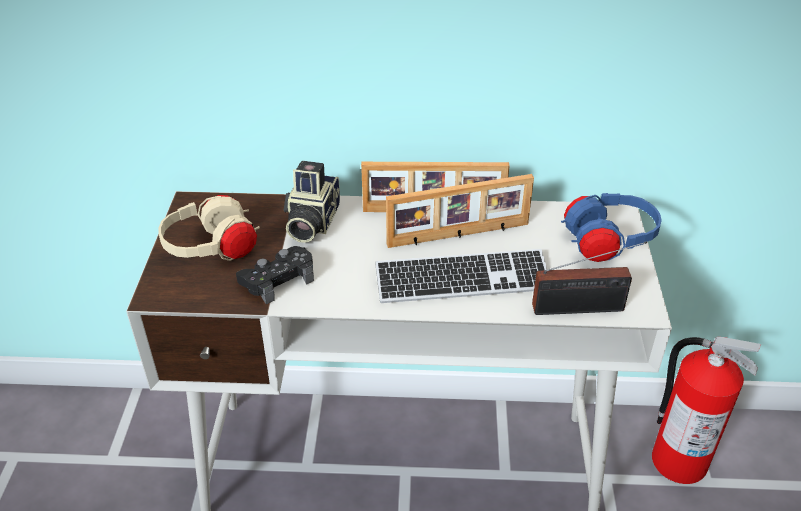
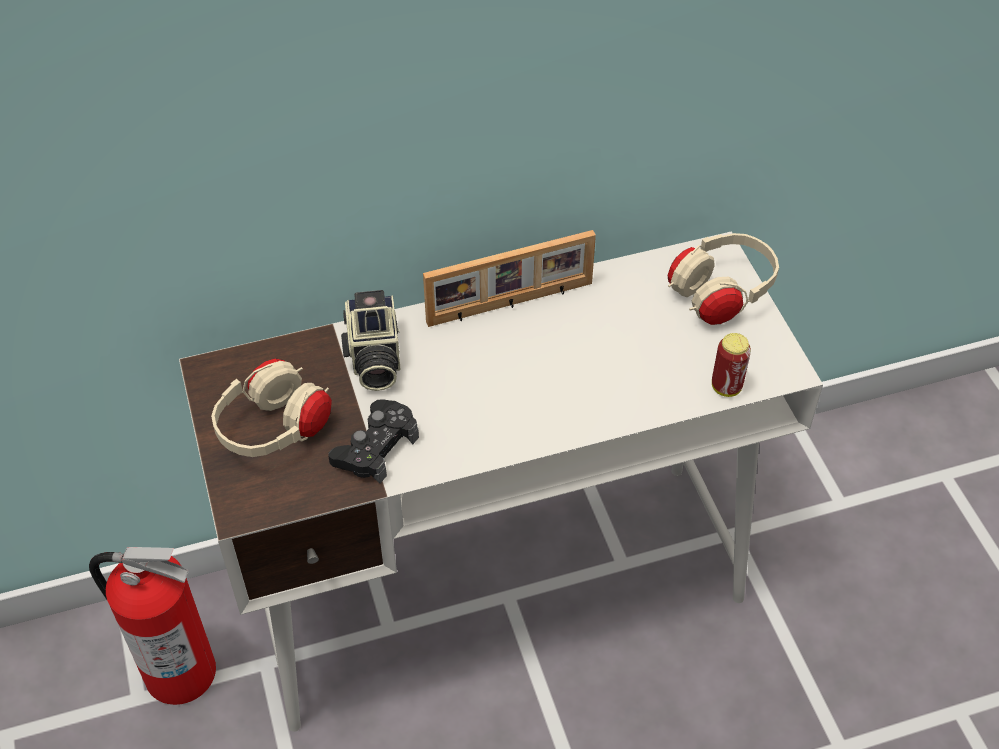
camera: 20 degrees left, 10 degrees up
keyboard [375,249,547,303] -> none
picture frame [386,174,534,248] -> none
radio [532,241,647,315] -> can [712,333,751,397]
blue headphones [561,193,662,262] -> beige headphones [667,233,779,325]
fire extinguisher [652,337,761,484] -> fire extinguisher moved to [89,547,216,705]

